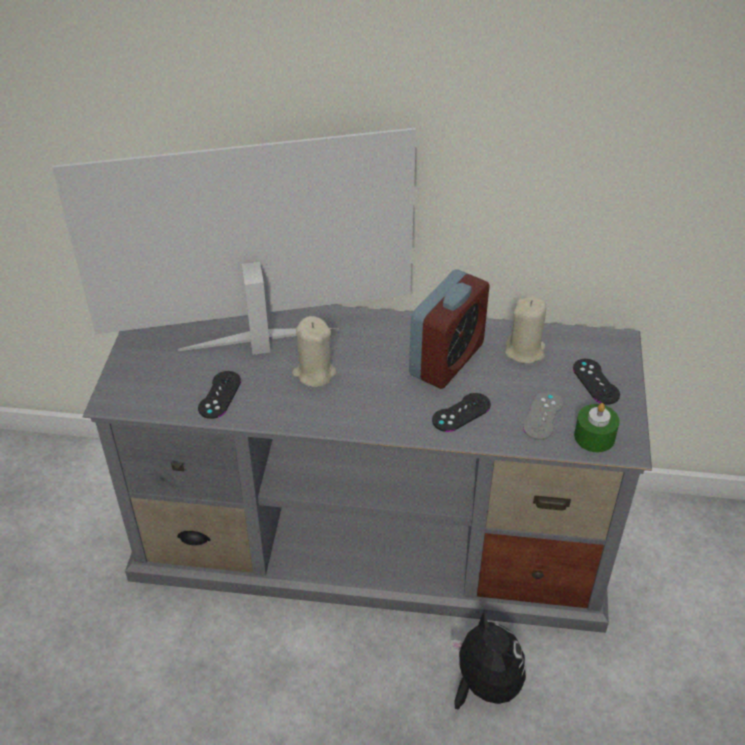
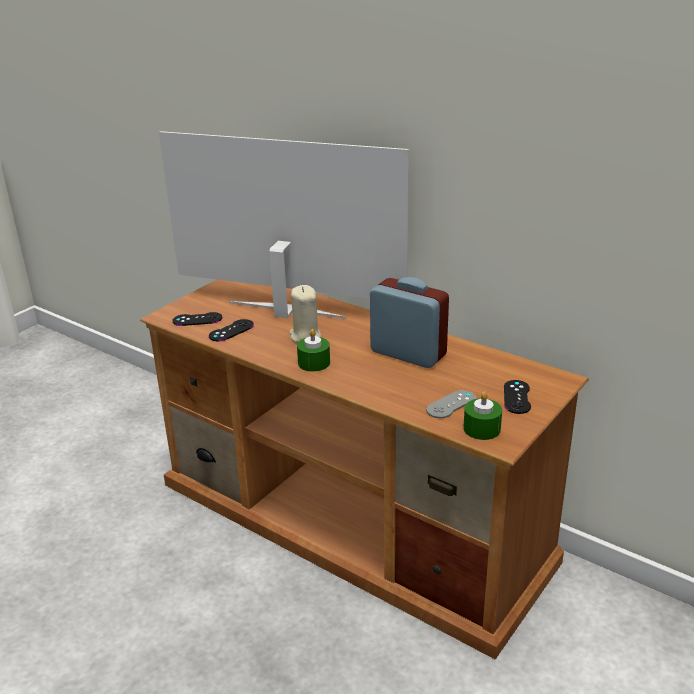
camera: 30 degrees right, 15 degrees down
grey tv stand [82,305,652,633] -> brown tv stand [140,280,589,660]
alarm clock [409,269,490,389] -> alarm clock turned 120 degrees counterclockwise [370,277,449,368]
black game controller [432,393,491,432] -> black game controller moved to [172,312,222,326]
plush toy [450,610,526,710] -> none
beige candle [505,297,546,364] -> none
none -> green candle [297,329,330,372]

